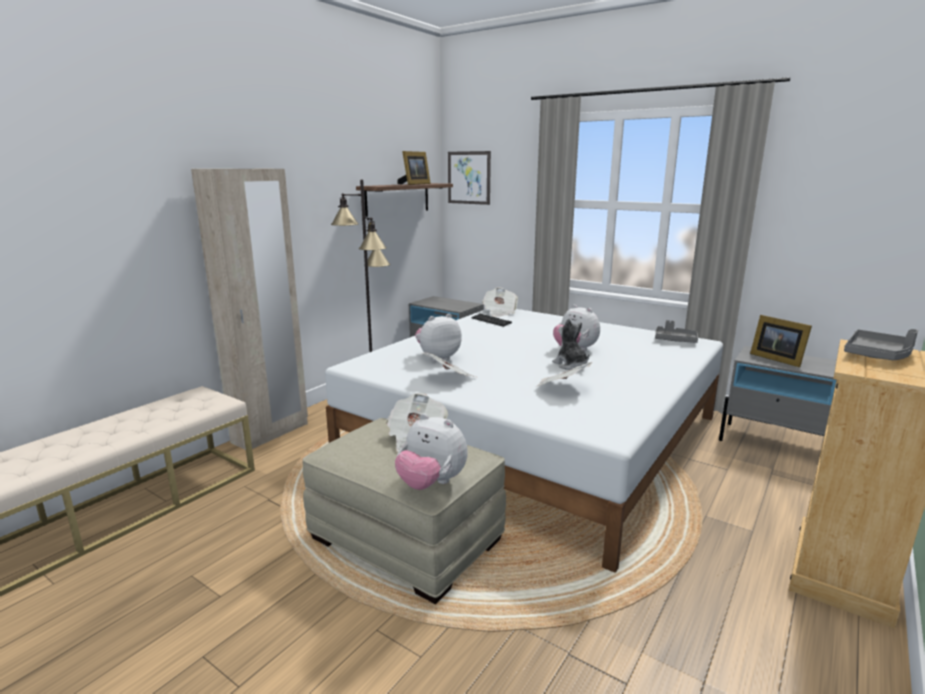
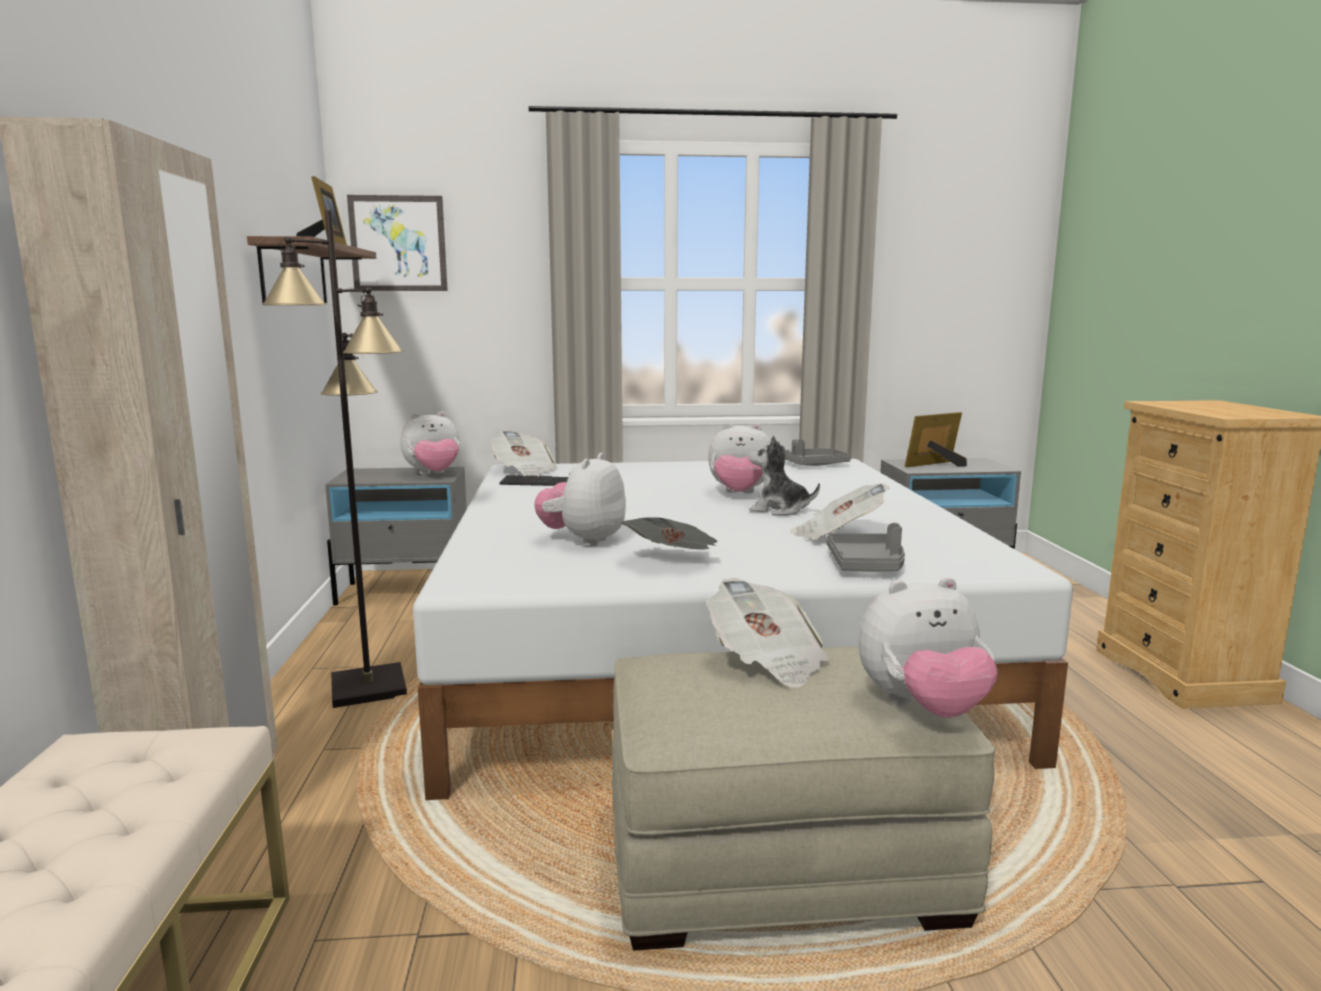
camera: 40 degrees left, 5 degrees down
picture frame [750,315,812,367] -> picture frame turned 135 degrees clockwise [905,412,967,468]
grey tray [844,329,918,360] -> grey tray moved to [826,523,905,572]
none -> plush toy [400,411,460,475]

